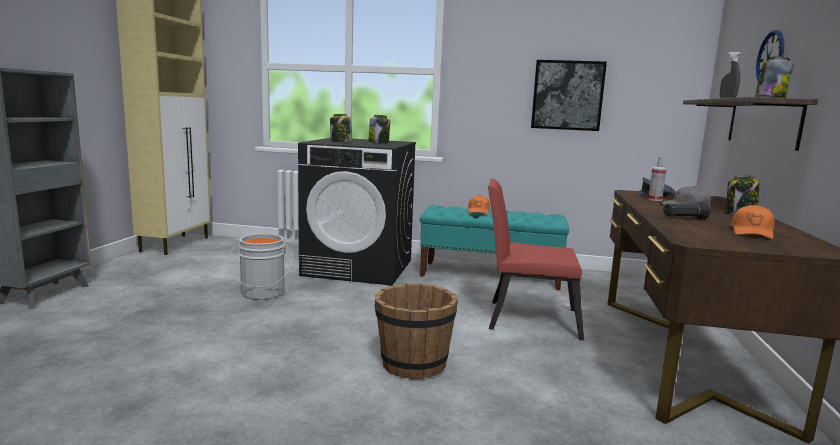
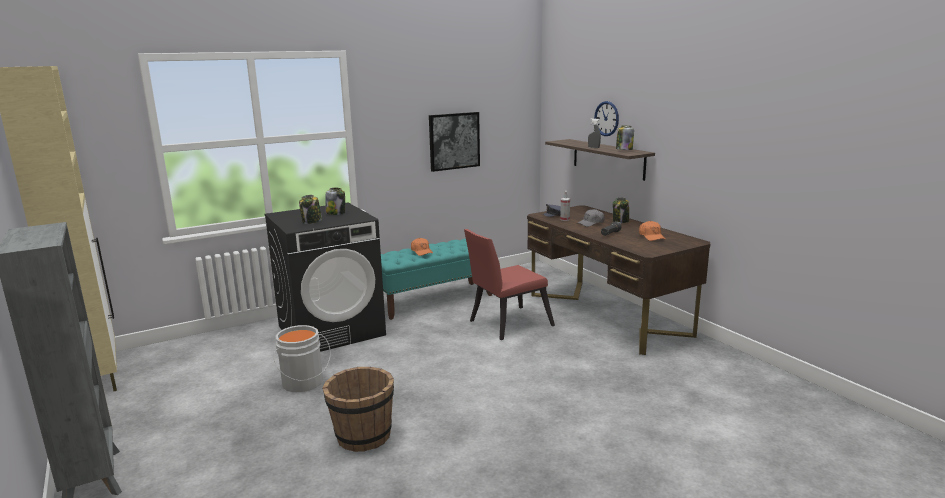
camera: 40 degrees left, 5 degrees up
brown bucket [375,284,458,379] -> brown bucket moved to [322,367,394,452]

